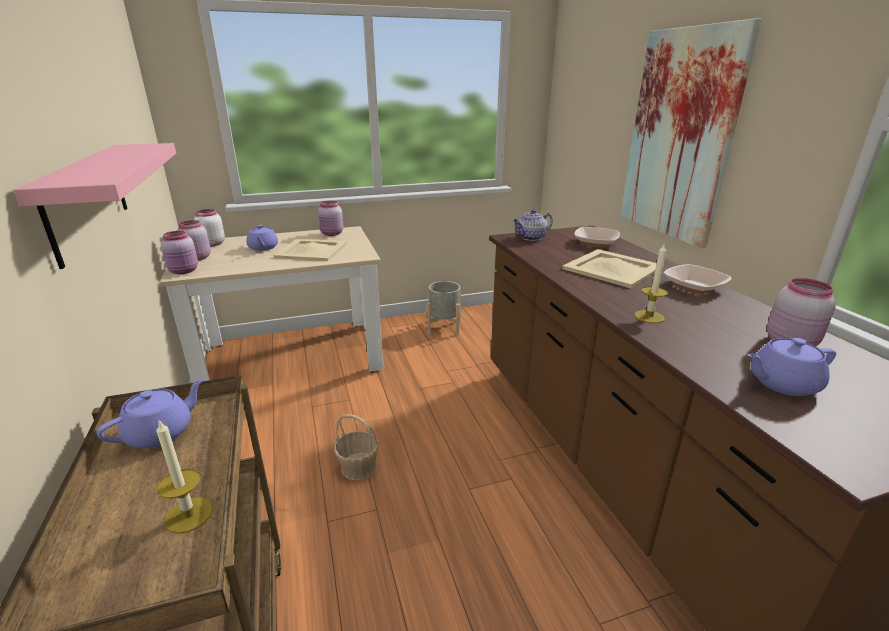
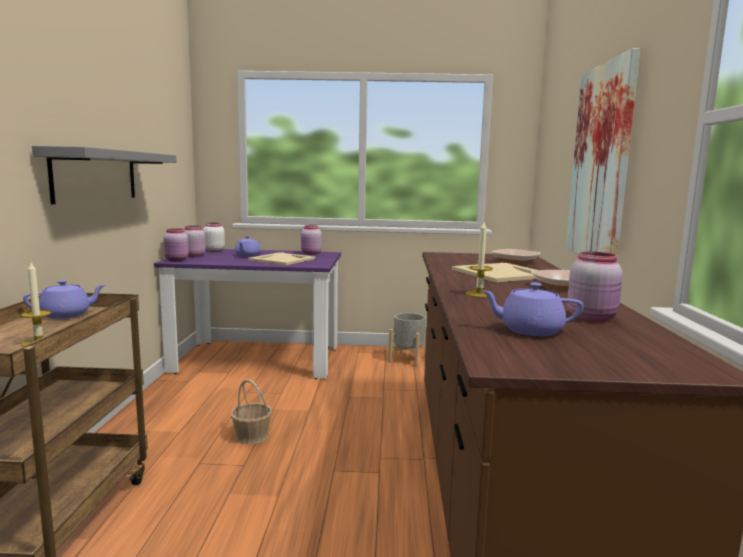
camera: 20 degrees right, 15 degrees down
pink shelf [14,143,176,269] -> grey shelf [32,146,177,204]
beige dining table [159,226,383,383] -> purple dining table [154,249,341,379]
teapot [512,209,553,241] -> none

